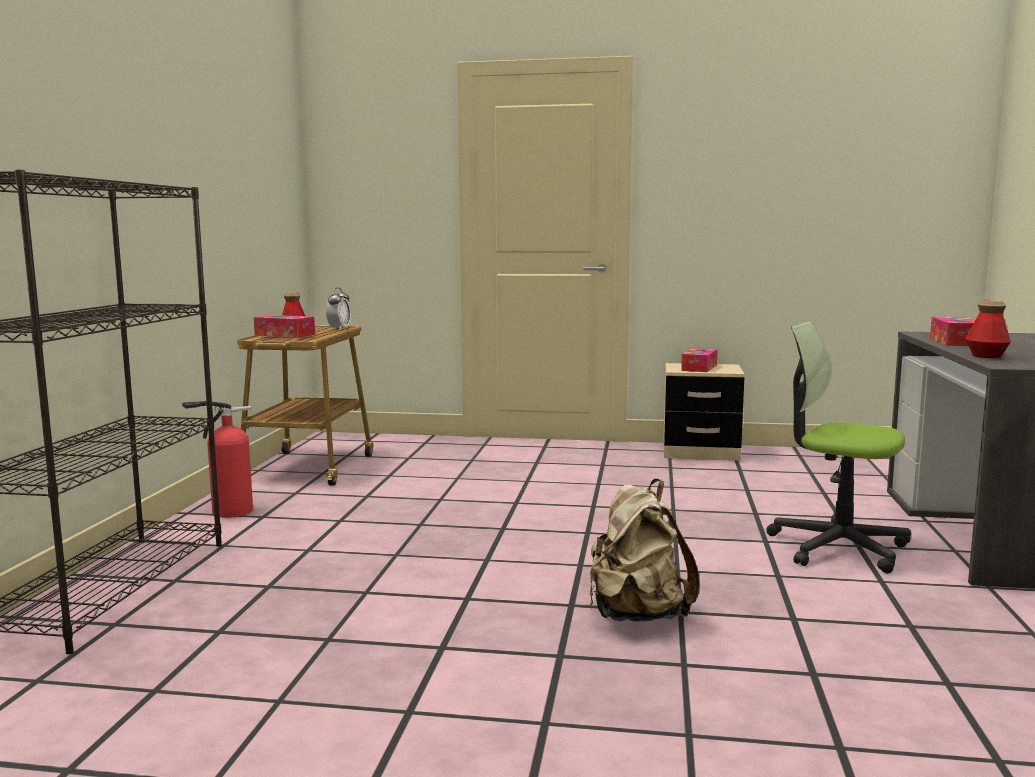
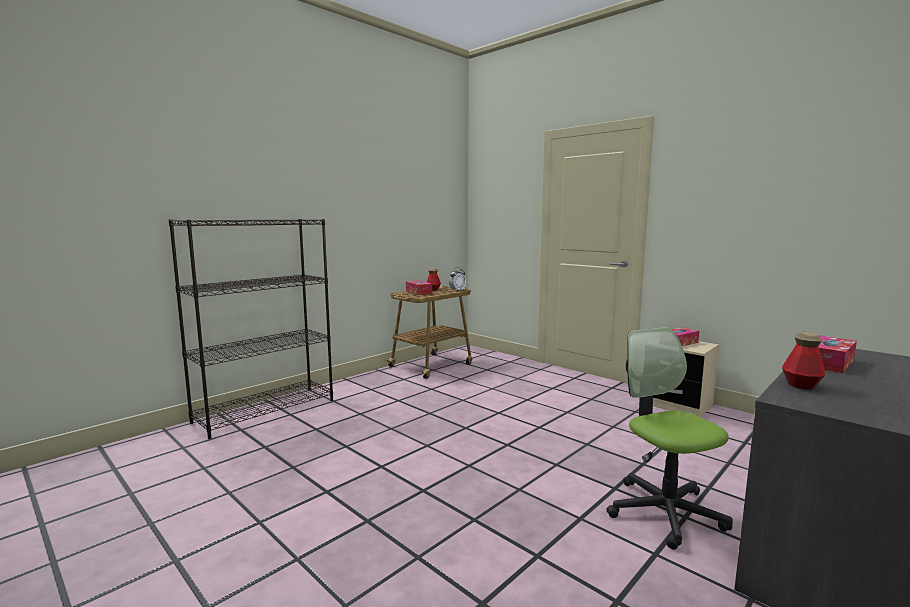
camera: 35 degrees right, 0 degrees up
fire extinguisher [182,401,253,518] -> none
beige backpack [589,479,700,622] -> none

